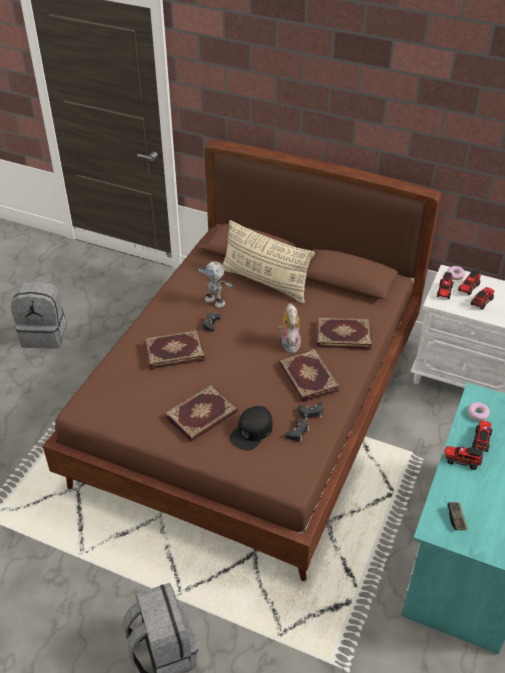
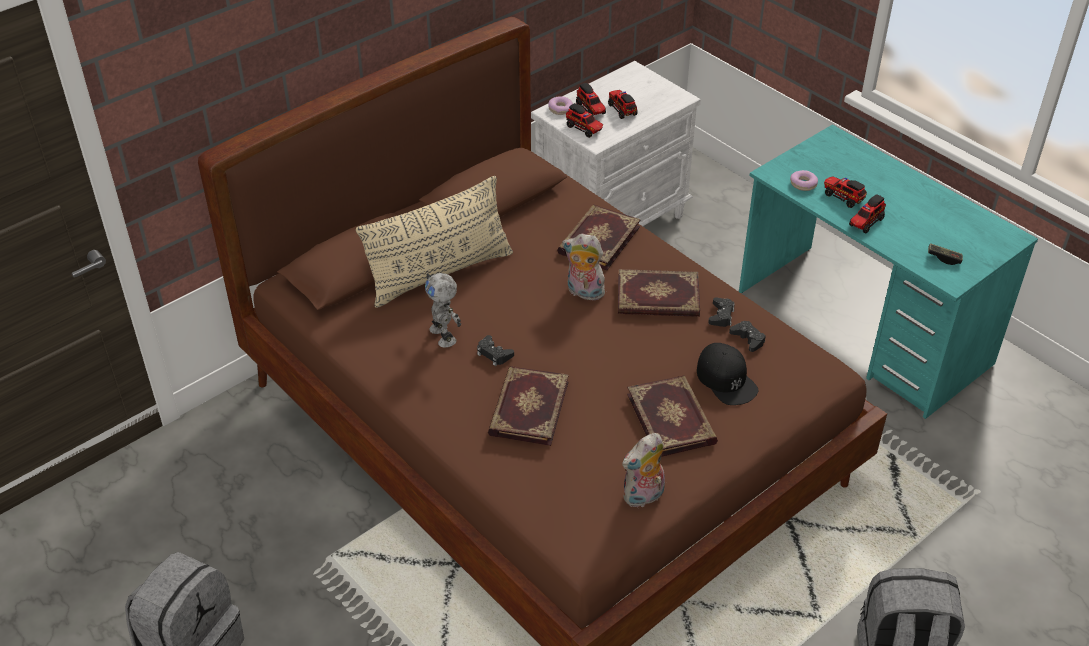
camera: 65 degrees left, 0 degrees up
toy robot [196,261,235,308] -> toy robot turned 90 degrees clockwise [425,273,461,348]
none -> plush toy [622,433,665,509]

